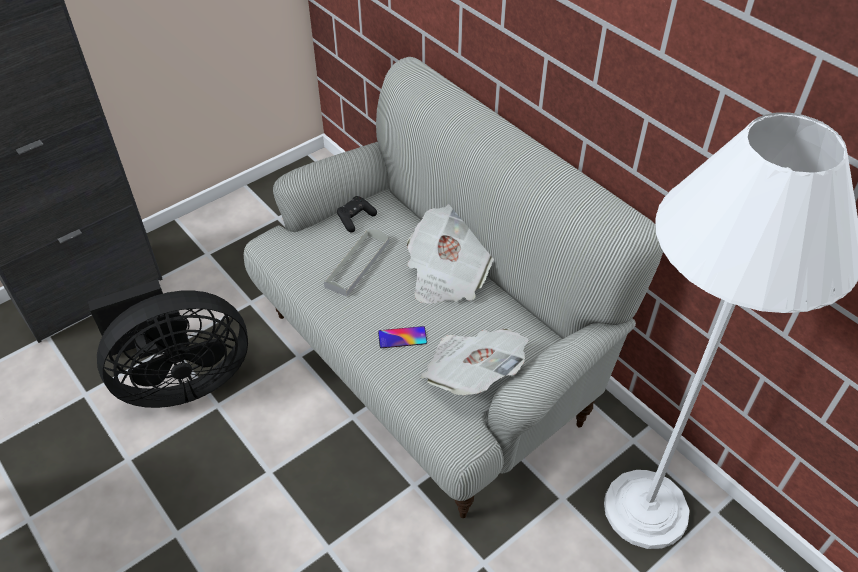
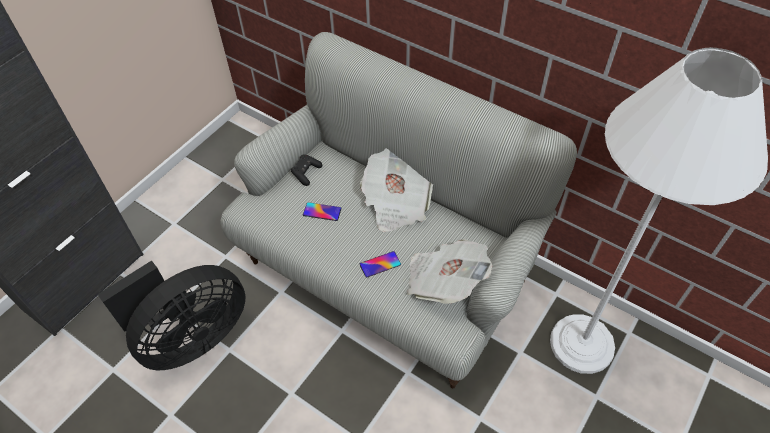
camera: 15 degrees left, 5 degrees up
grey tray [324,229,389,297] -> phone [303,202,341,221]

